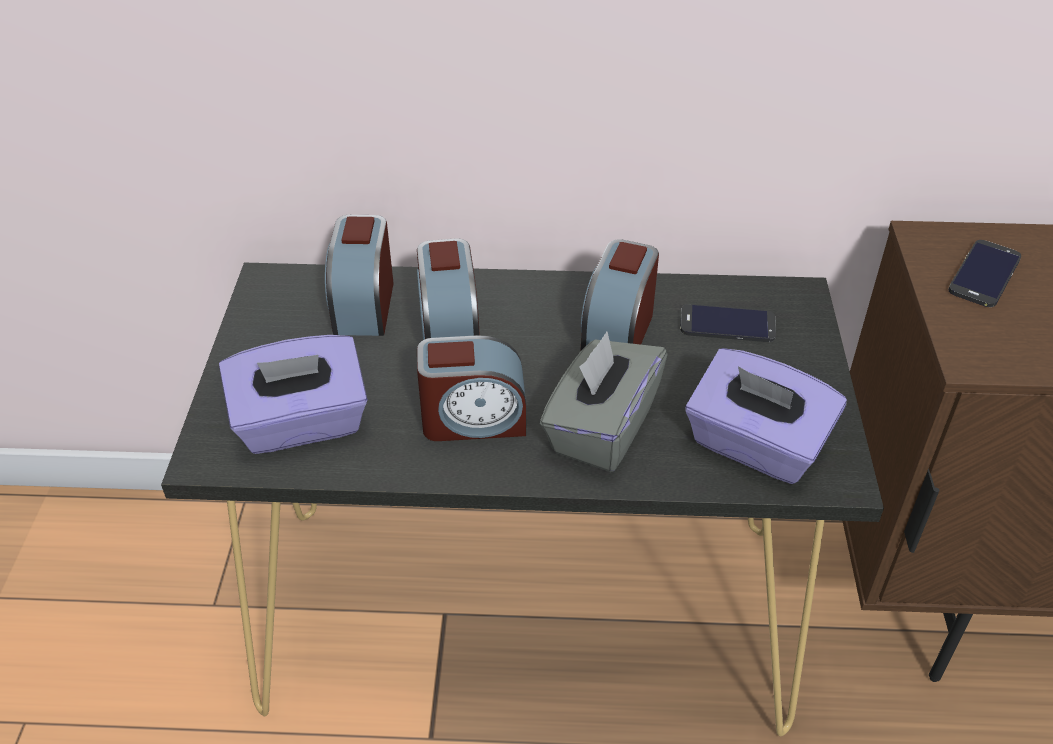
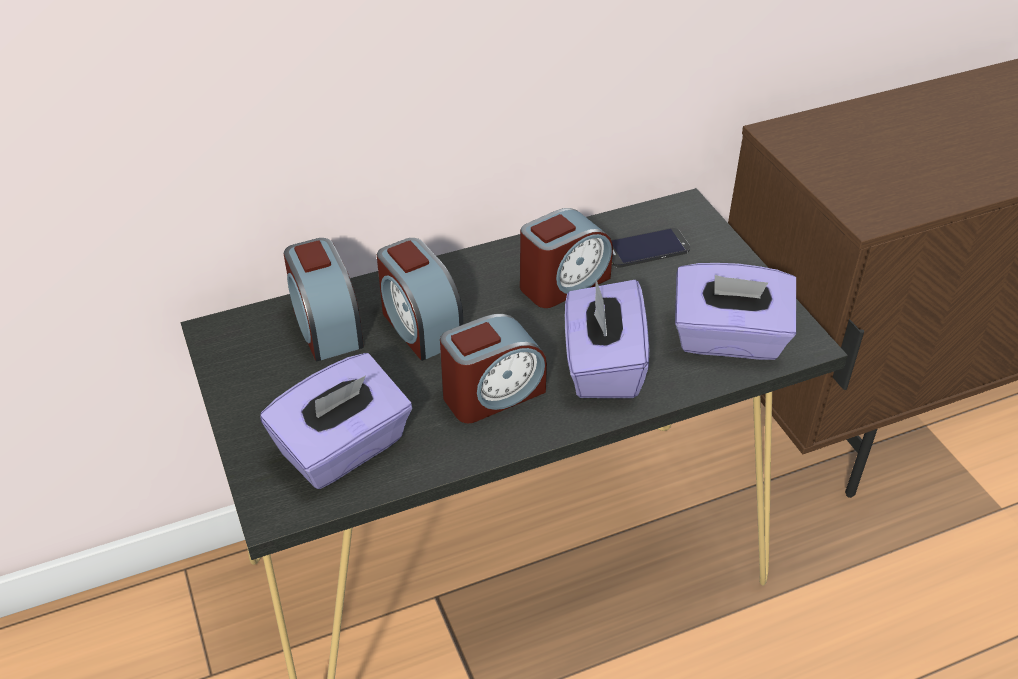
camera: 25 degrees left, 0 degrees up
grey tissue box [540,332,667,472] -> purple tissue box [565,280,649,398]
alarm clock [580,239,659,352] -> alarm clock turned 120 degrees counterclockwise [520,208,613,308]
phone [948,240,1021,307] -> none

